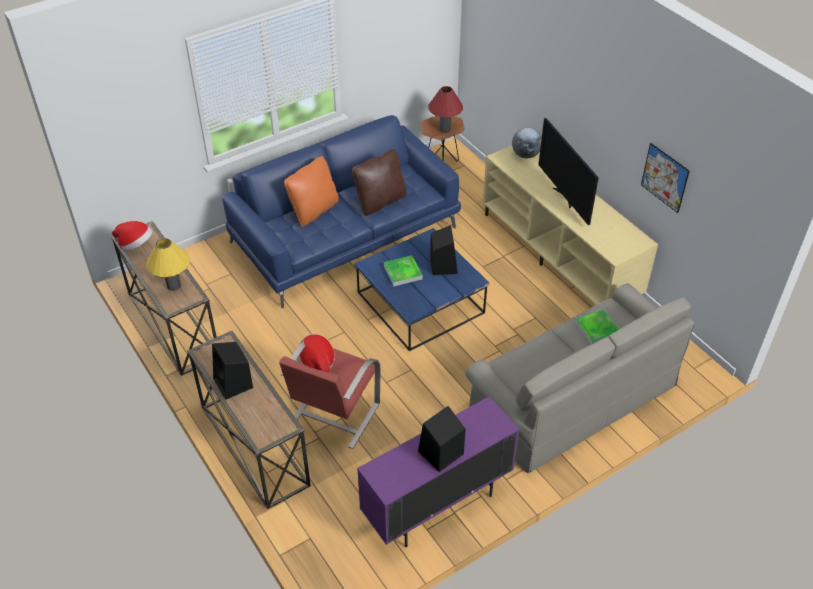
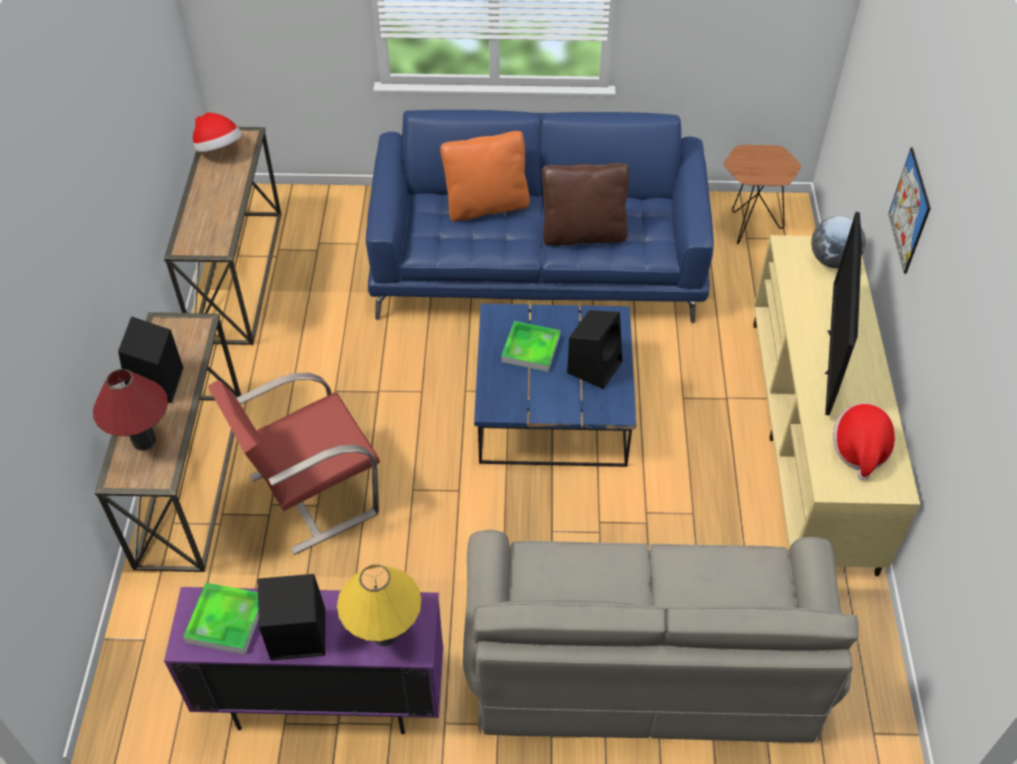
camera: 35 degrees right, 5 degrees up
yellow table lamp [146,238,190,291] -> yellow table lamp moved to [337,565,421,646]
hat [298,334,335,372] -> hat moved to [833,403,895,480]
red table lamp [428,86,463,133] -> red table lamp moved to [93,369,168,450]
tray [575,309,619,345] -> tray moved to [183,583,259,654]
picture [641,143,690,213] -> picture moved to [888,148,931,274]

